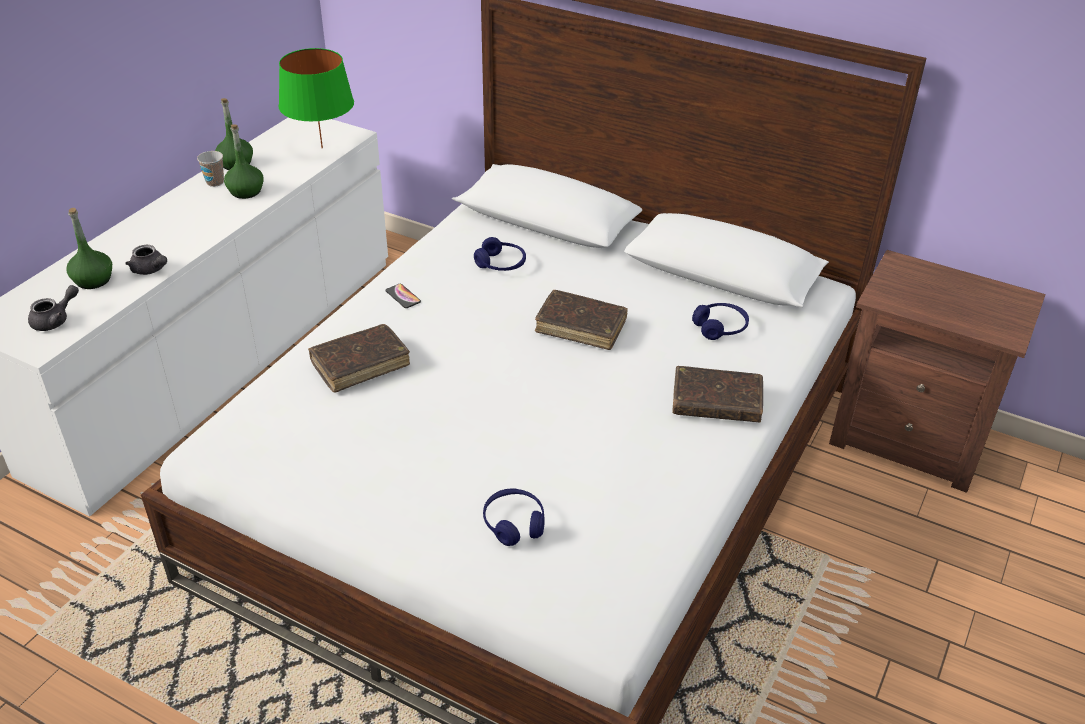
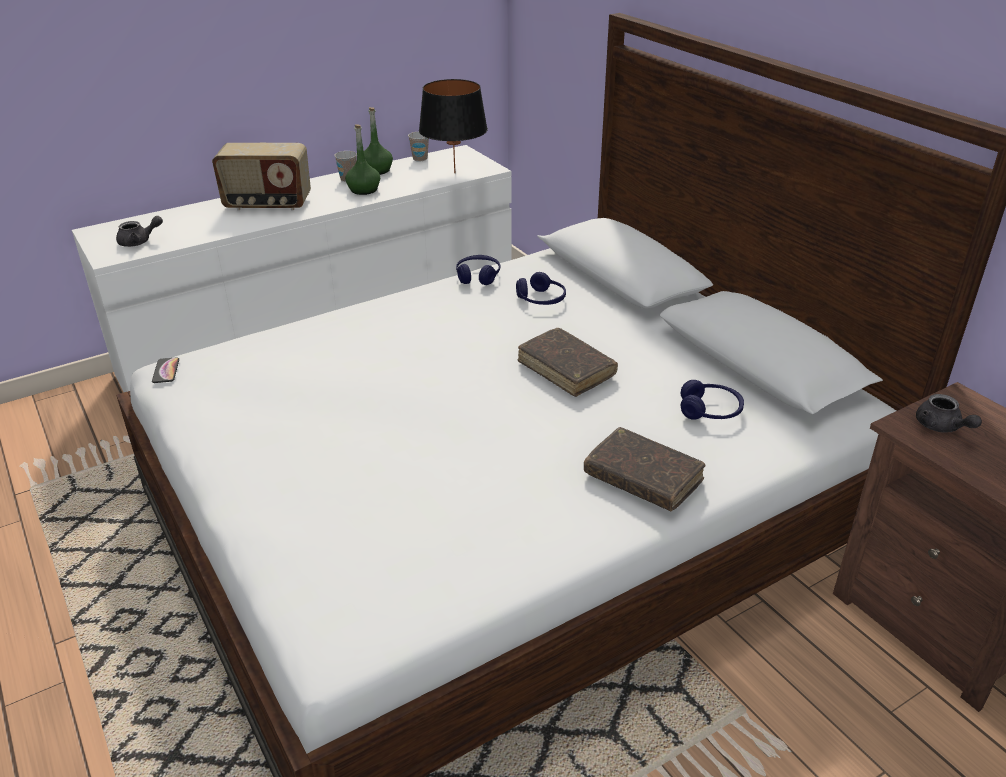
camera: 30 degrees right, 5 degrees down
green bottle [66,208,112,289] -> none
grey teapot [125,245,167,275] -> grey teapot moved to [916,394,982,433]
green table lamp [279,48,354,148] -> black table lamp [419,79,488,173]
brown book [308,324,410,393] -> none
phone [386,284,421,308] -> phone moved to [152,357,179,383]
blue headphones [483,489,545,546] -> blue headphones moved to [456,255,500,285]
none -> radio [212,143,311,211]
none -> cup [408,132,429,161]

